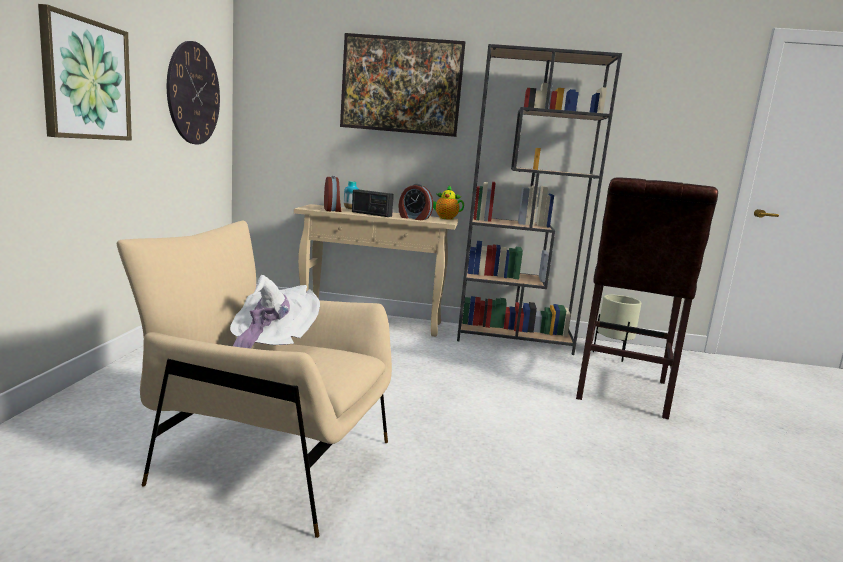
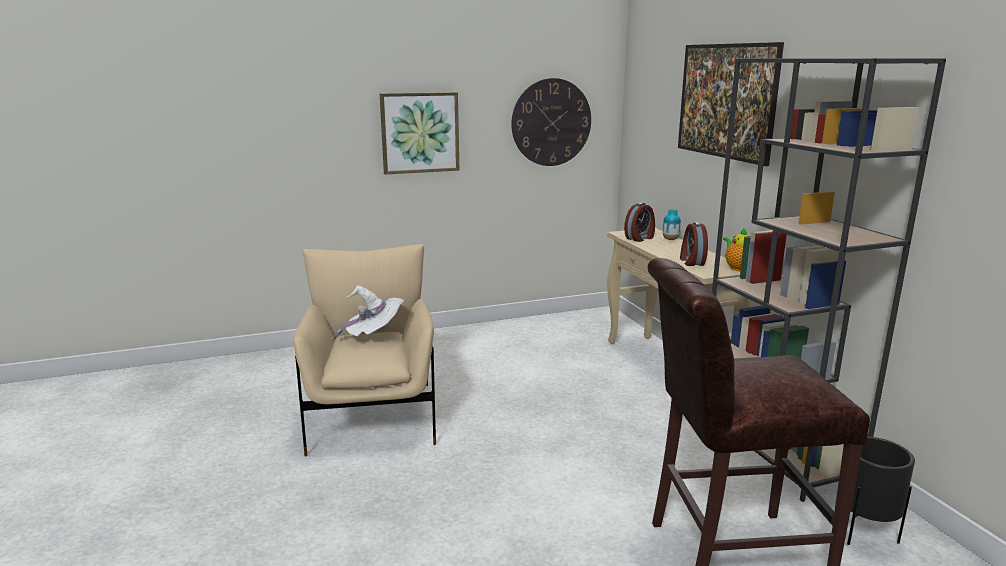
camera: 65 degrees right, 5 degrees up
radio [352,189,394,217] -> none
beige planter [593,295,642,362] -> black planter [847,437,915,545]

